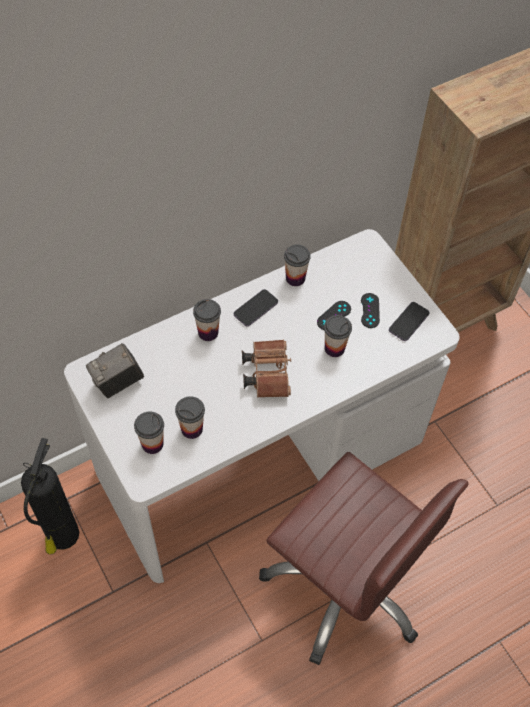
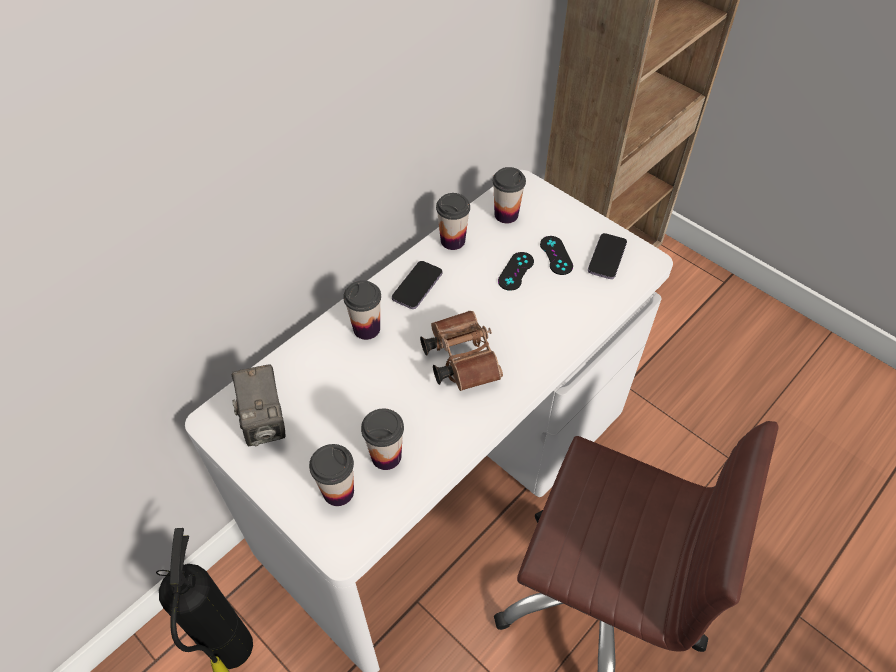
camera: 15 degrees left, 5 degrees down
camera [86,343,144,398] -> camera turned 60 degrees counterclockwise [231,364,286,446]
cup [324,315,352,357] -> cup moved to [493,167,526,224]

